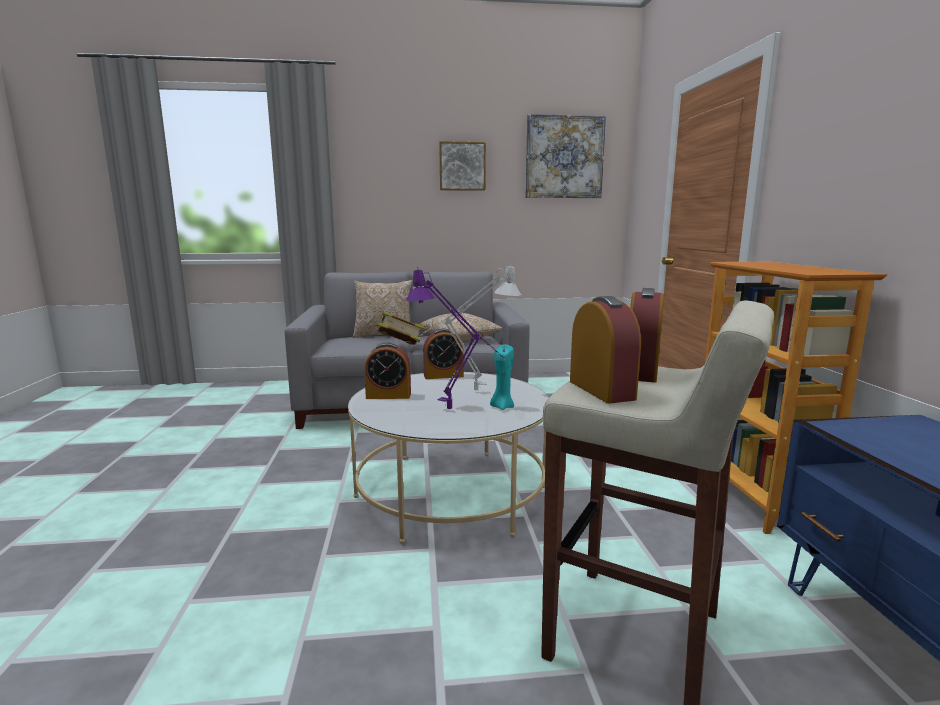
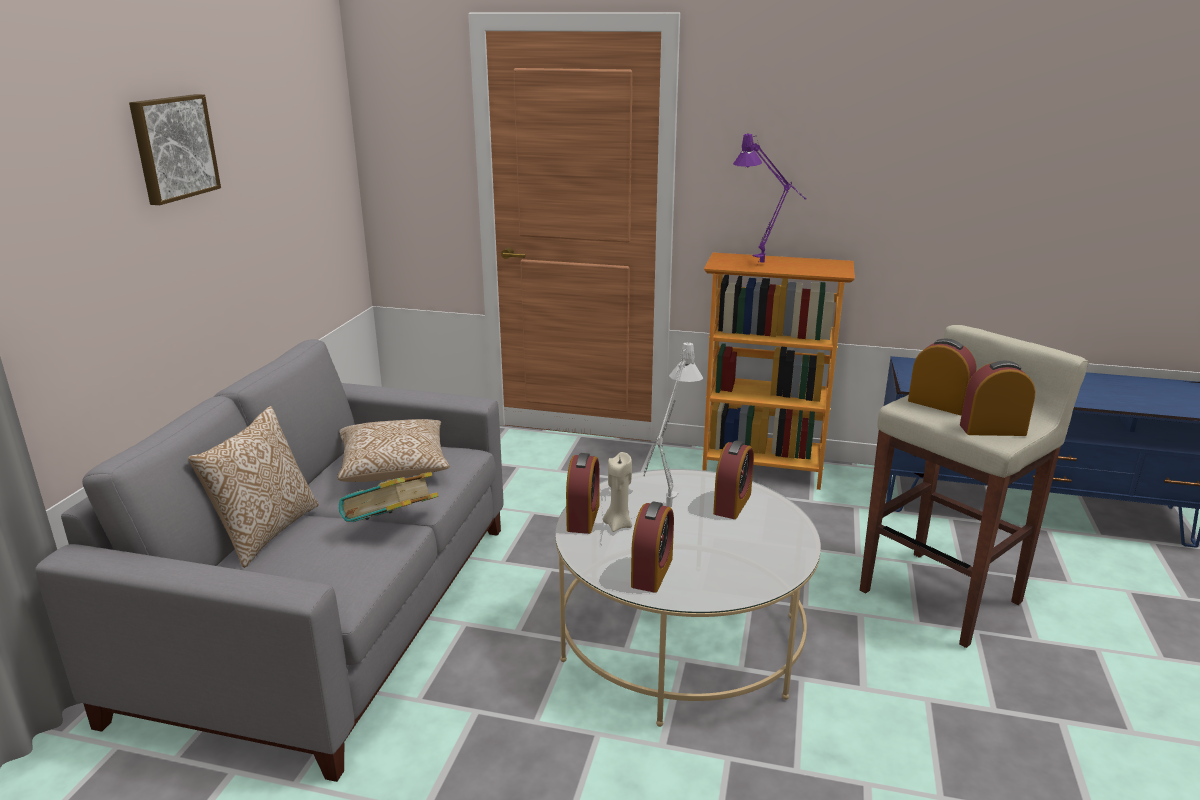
camera: 70 degrees left, 10 degrees up
purple table lamp [406,267,505,409] -> purple table lamp moved to [733,134,806,263]
turquoise candle [490,344,514,410] -> alarm clock [713,441,754,519]
picture [525,114,606,198] -> none
none -> beige candle [603,452,632,532]

